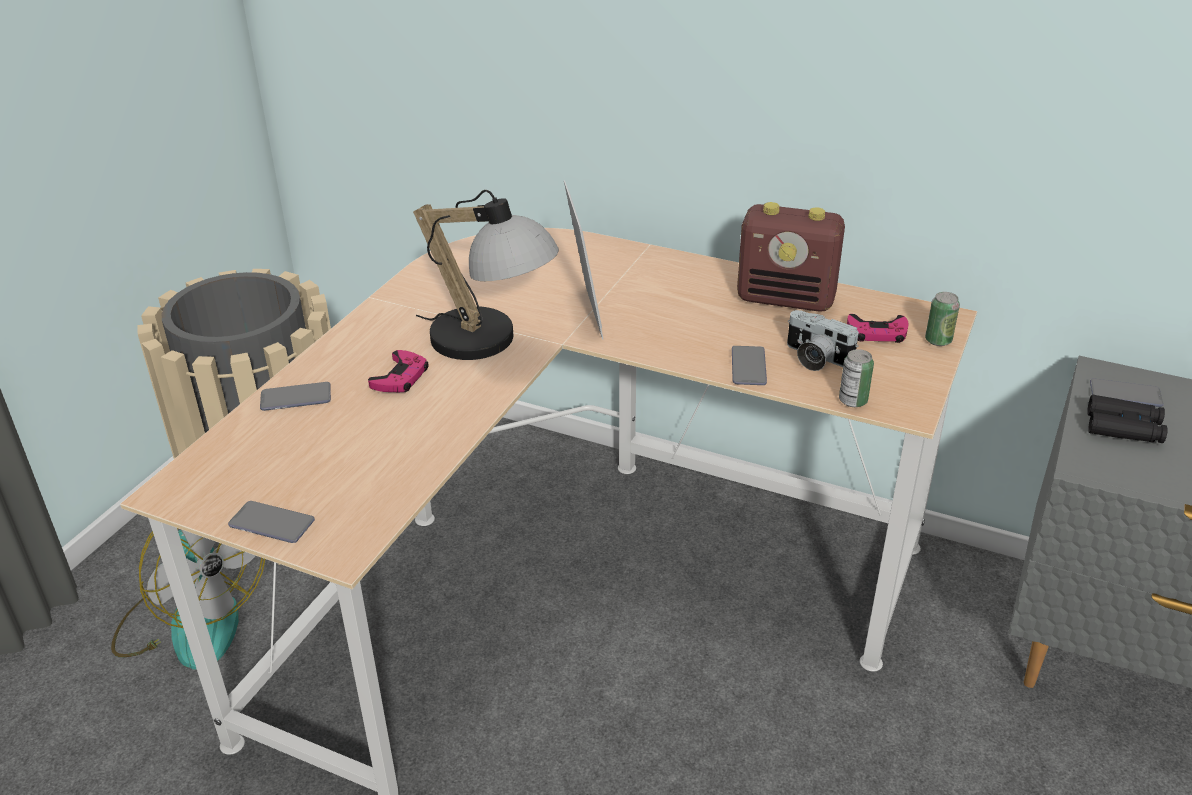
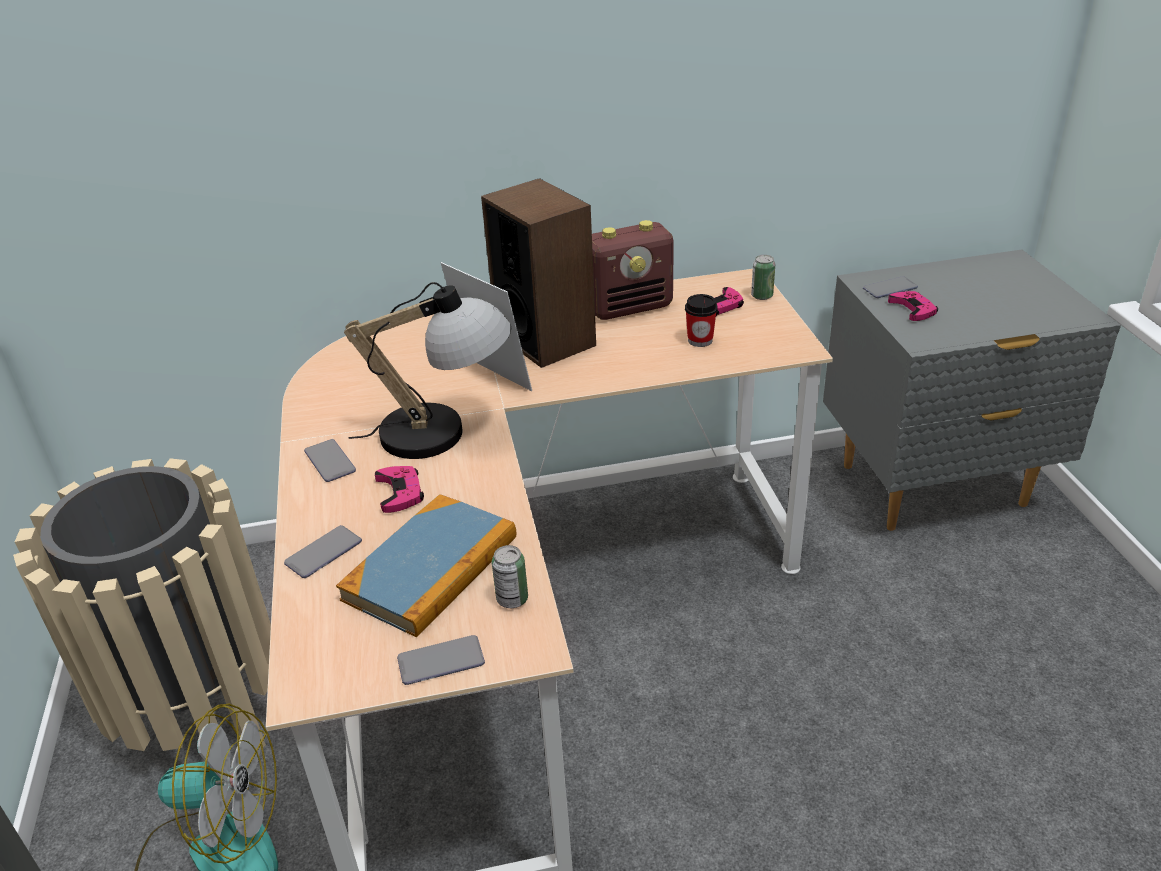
camera: 35 degrees left, 0 degrees up
phone [732,346,767,385] -> phone moved to [304,439,356,482]
camera [787,310,859,371] -> cup [685,294,718,347]
can [839,349,874,407] -> can moved to [492,545,528,608]
black binoculars [1087,395,1168,443] -> pink game controller [888,291,938,321]
none -> book [336,494,516,638]
none -> speaker [481,178,596,368]

